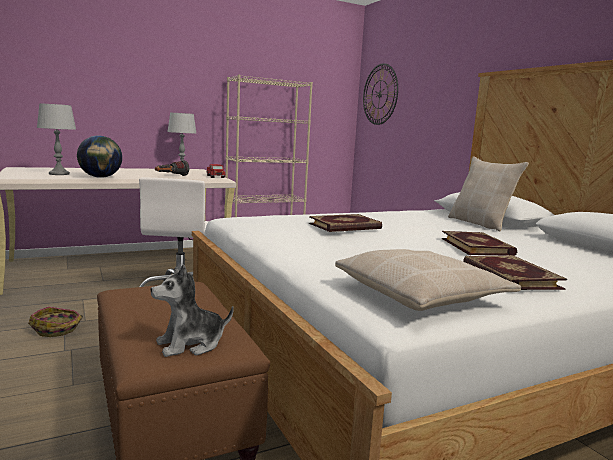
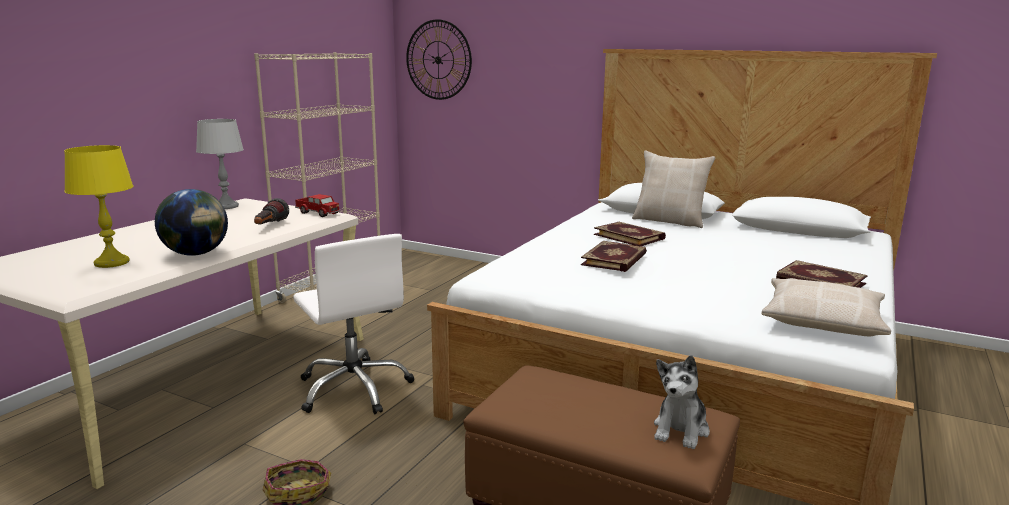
camera: 35 degrees left, 5 degrees up
grey table lamp [37,103,76,175] -> yellow table lamp [64,145,134,268]
book [441,231,517,256] -> book moved to [594,222,666,246]

